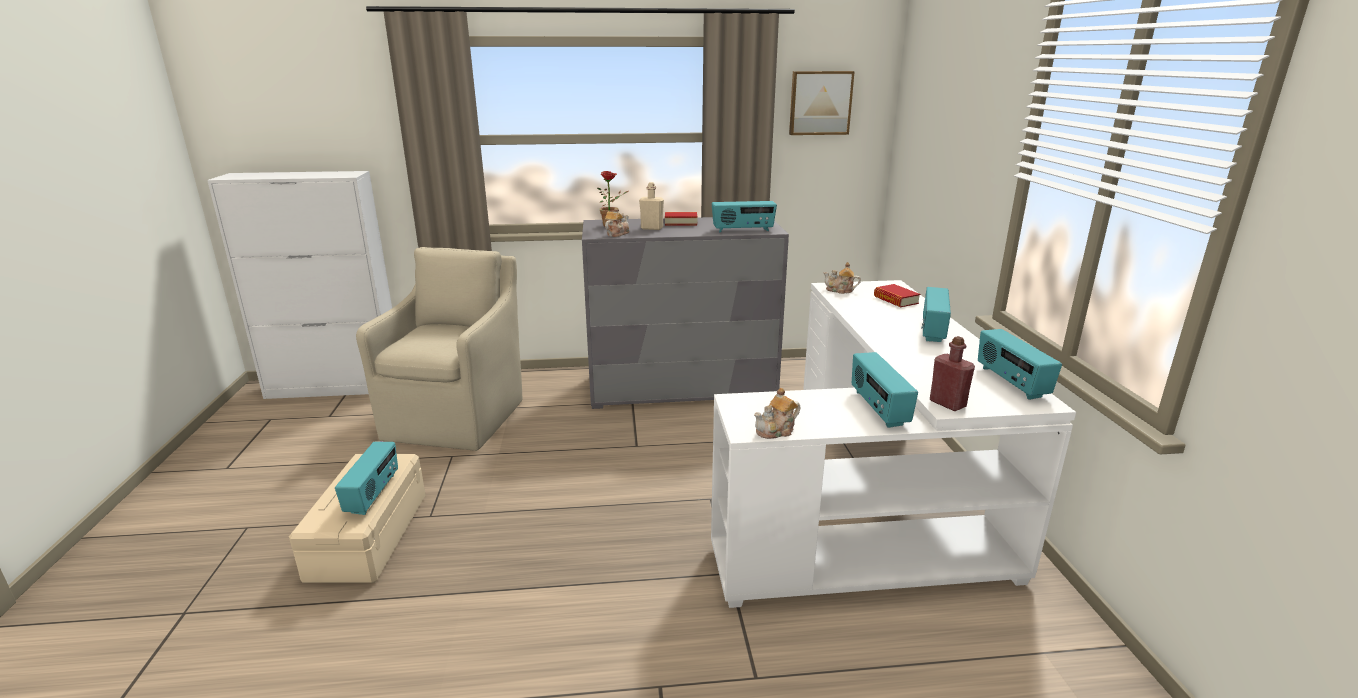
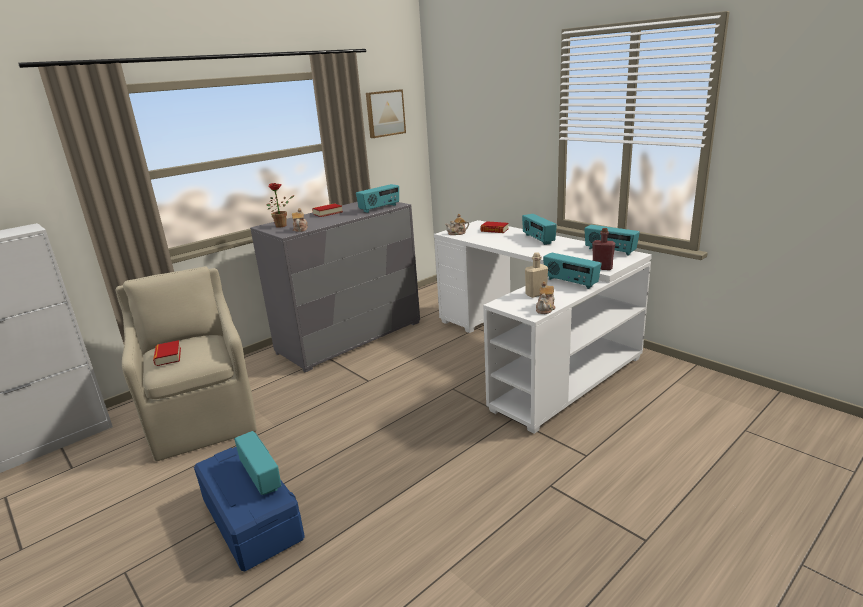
camera: 35 degrees left, 0 degrees up
beige storage box [289,453,425,583] -> blue storage box [194,447,305,571]
beige bottle [639,182,664,230] -> beige bottle moved to [525,252,548,298]
none -> book [153,340,181,366]

